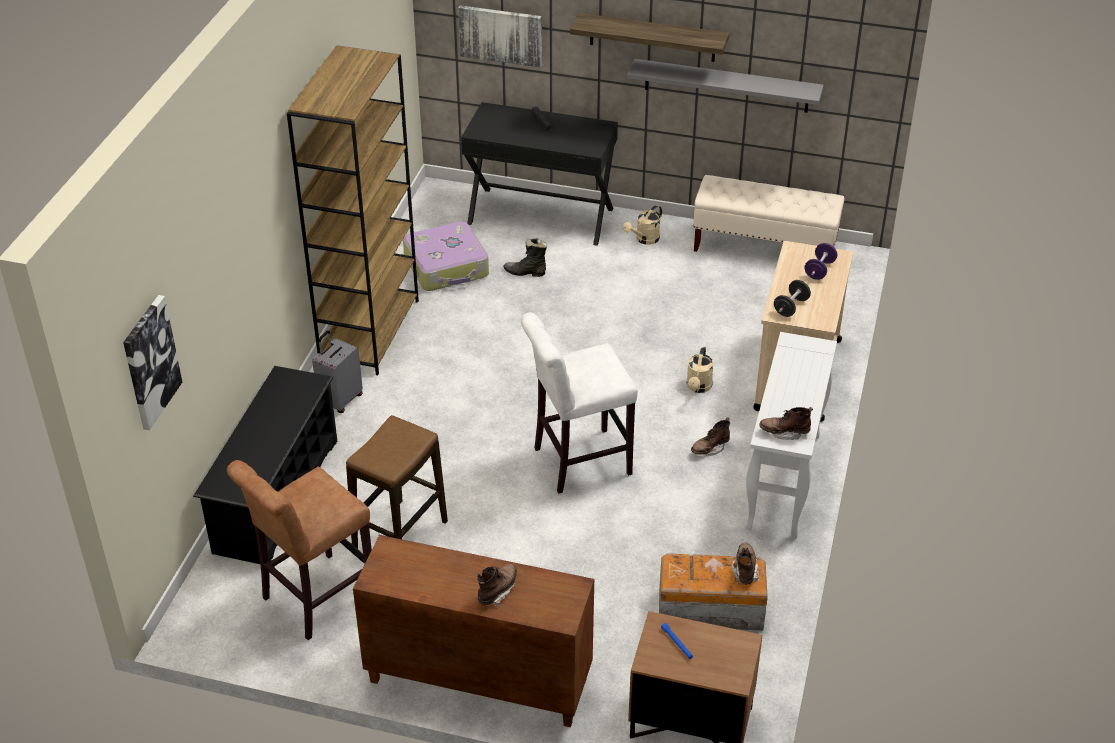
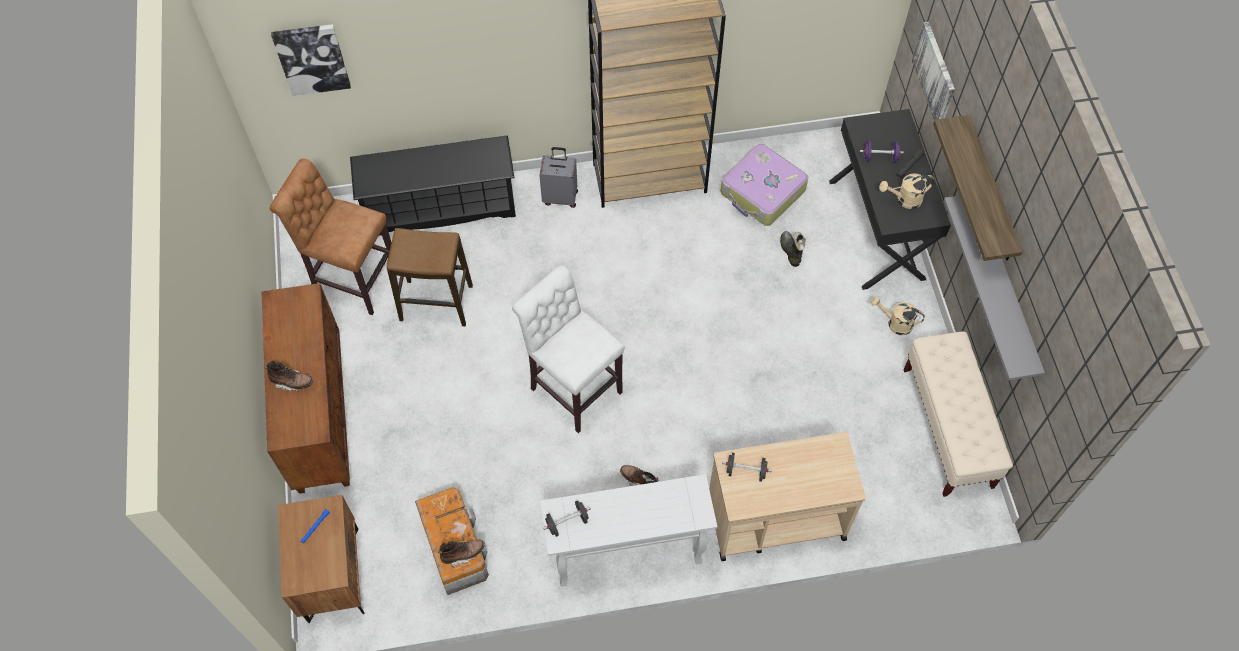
camera: 65 degrees right, 20 degrees up
beige watering can [686,347,714,393] -> beige watering can moved to [879,173,935,209]
brown boot [759,407,813,440] -> black dumbbell [543,501,591,537]
purple dumbbell [805,243,837,280] -> purple dumbbell moved to [859,141,904,163]

